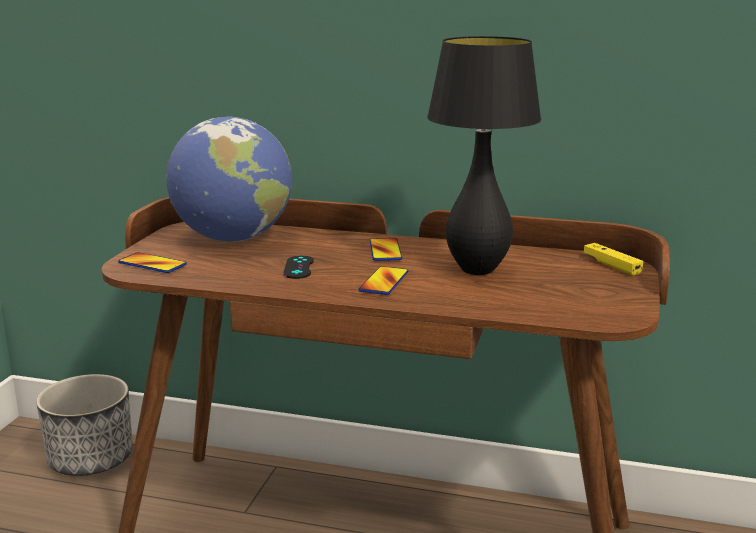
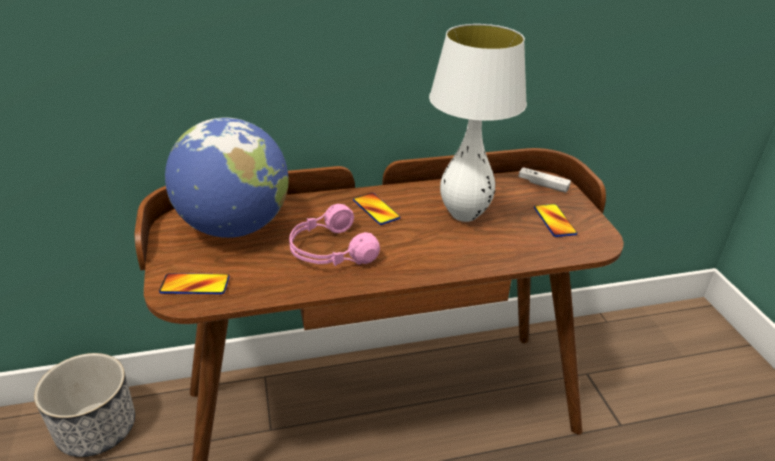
camera: 30 degrees left, 15 degrees up
black game controller [283,256,314,279] -> pink headphones [289,204,380,266]
phone [359,266,409,295] -> phone moved to [534,204,577,237]
black table lamp [427,36,542,275] -> white table lamp [429,24,527,222]
yellow game controller [584,243,643,276] -> white game controller [519,167,571,193]

